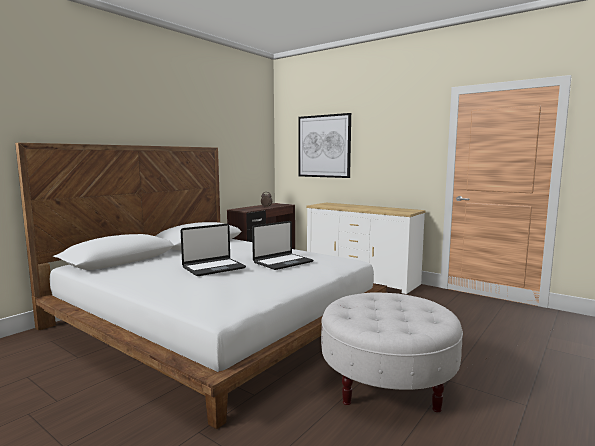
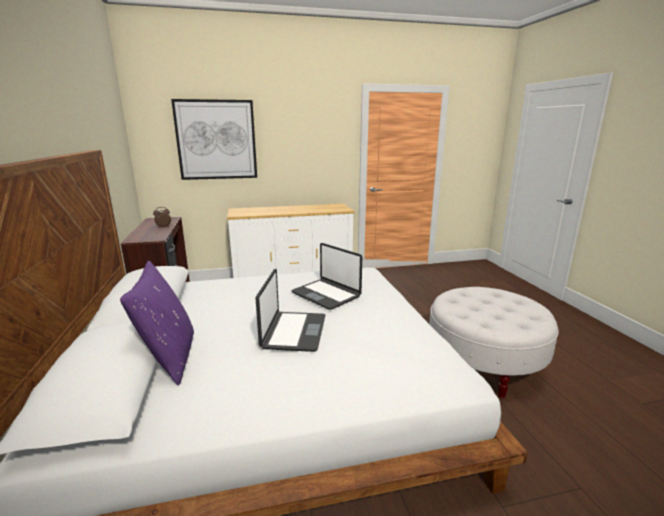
camera: 50 degrees left, 10 degrees up
laptop [252,221,313,270] -> laptop turned 135 degrees clockwise [291,243,362,310]
none -> purple pillow [120,261,194,386]

